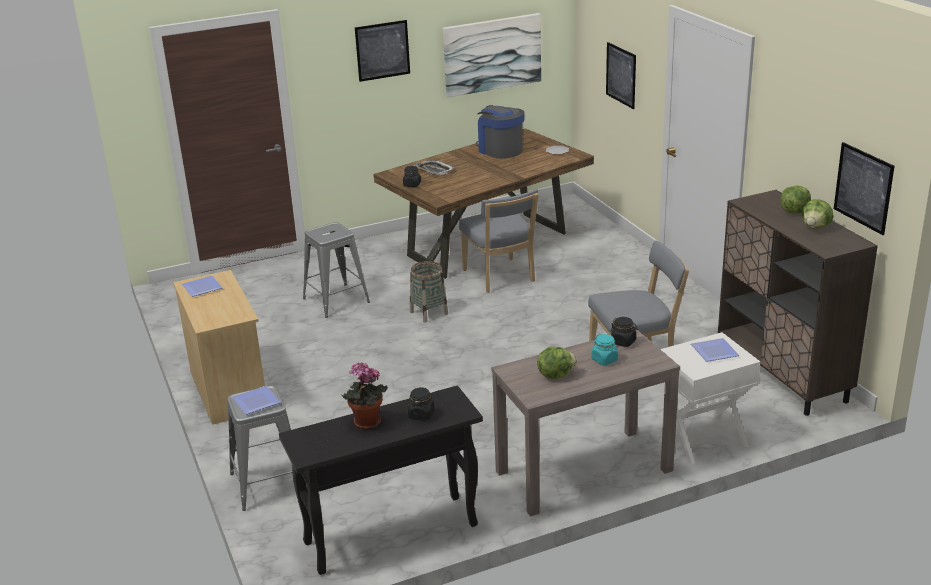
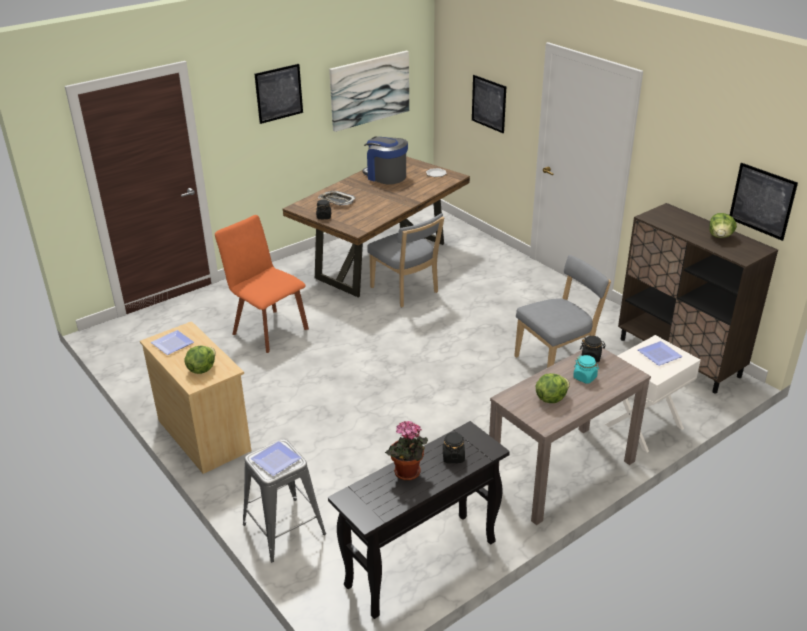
camera: 15 degrees left, 5 degrees up
grey stool [303,222,370,318] -> orange chair [215,215,309,353]
basket [410,261,448,323] -> none
lettuce [780,186,811,214] -> lettuce moved to [184,345,215,374]

